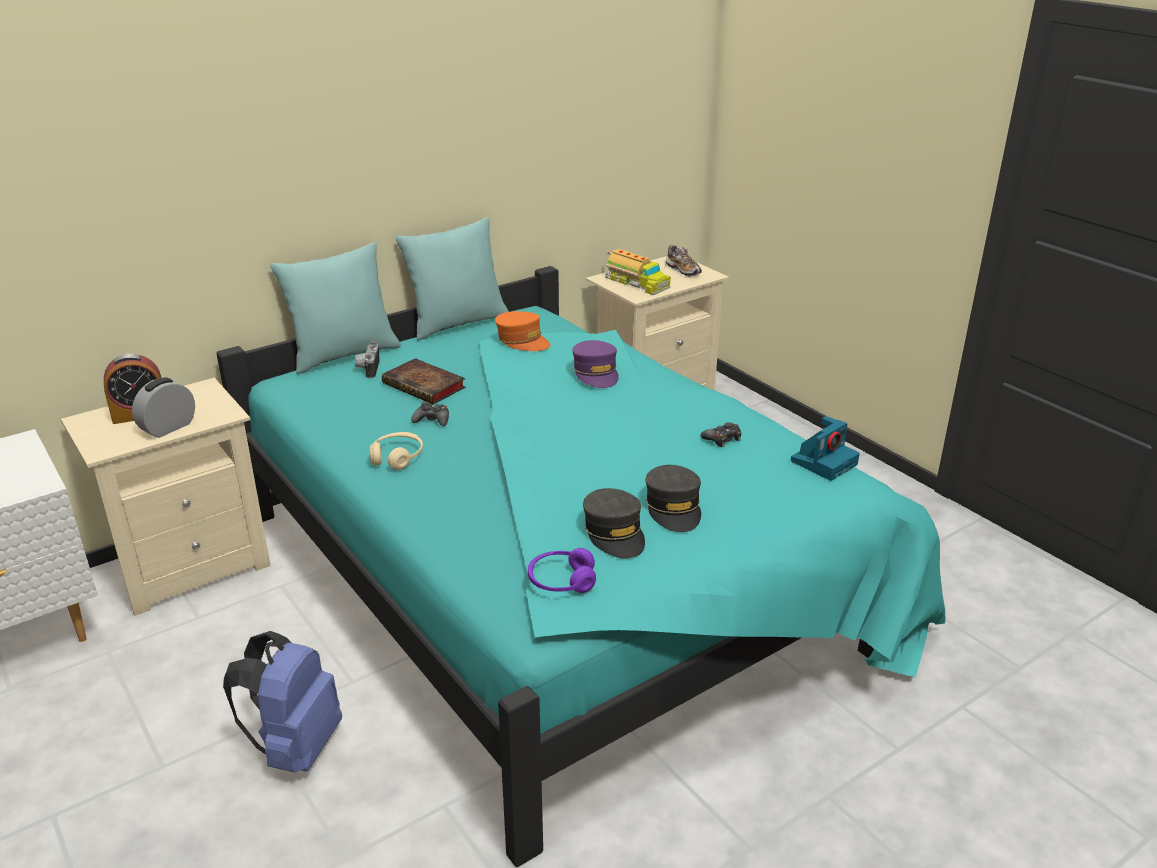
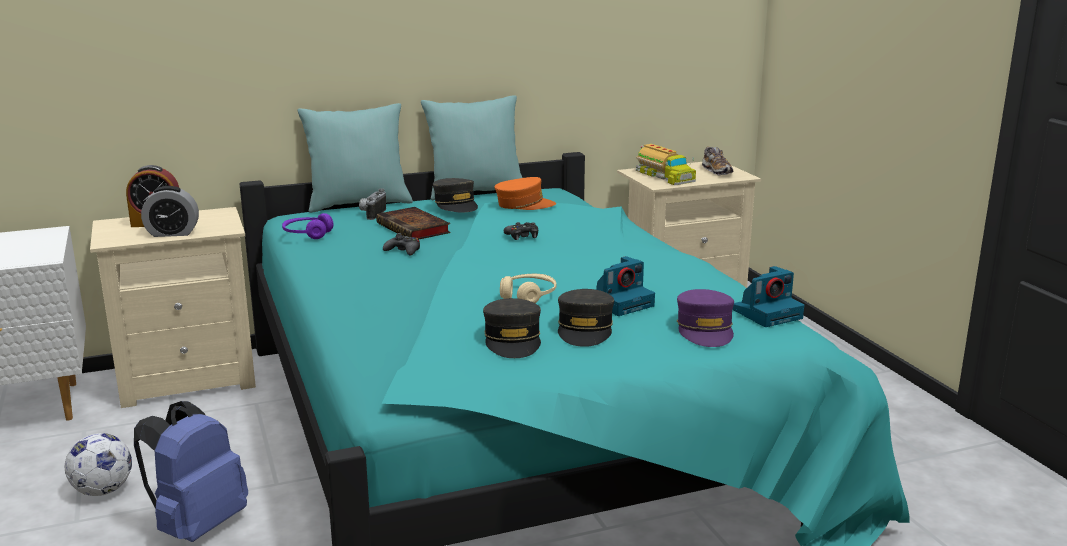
camera: 15 degrees right, 10 degrees down
alarm clock [132,377,195,438] -> alarm clock turned 150 degrees counterclockwise [141,186,199,237]
beige headphones [369,432,423,470] -> beige headphones moved to [500,274,557,303]
orange cap [495,311,550,351] -> orange cap turned 60 degrees counterclockwise [495,177,556,210]
purple headphones [528,548,596,593] -> purple headphones moved to [282,213,334,239]
purple cap [572,340,619,388] -> purple cap moved to [677,289,734,347]
black game controller [701,422,741,447] -> black game controller moved to [504,222,538,240]
none -> football [65,433,132,496]
none -> grey cap [433,178,478,212]
none -> camera [596,256,655,316]

